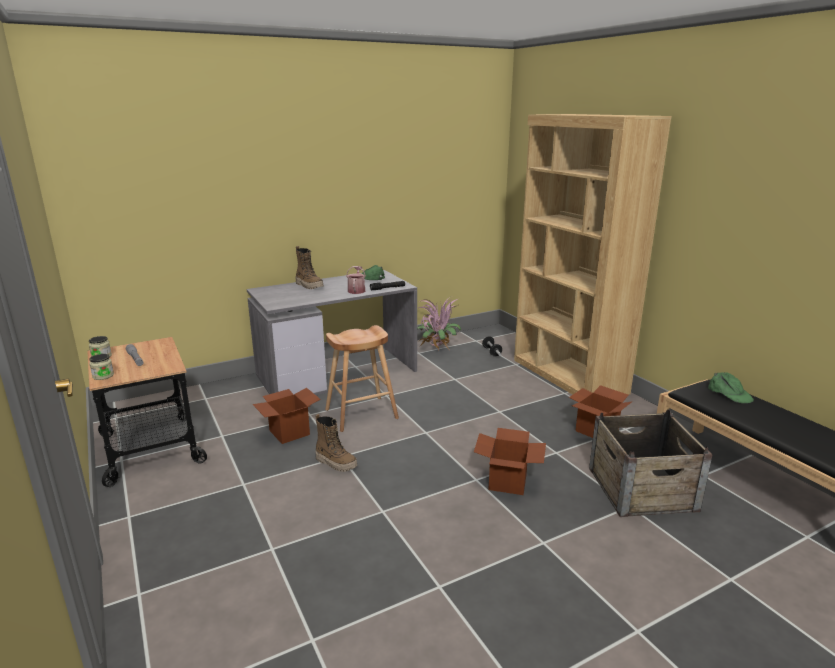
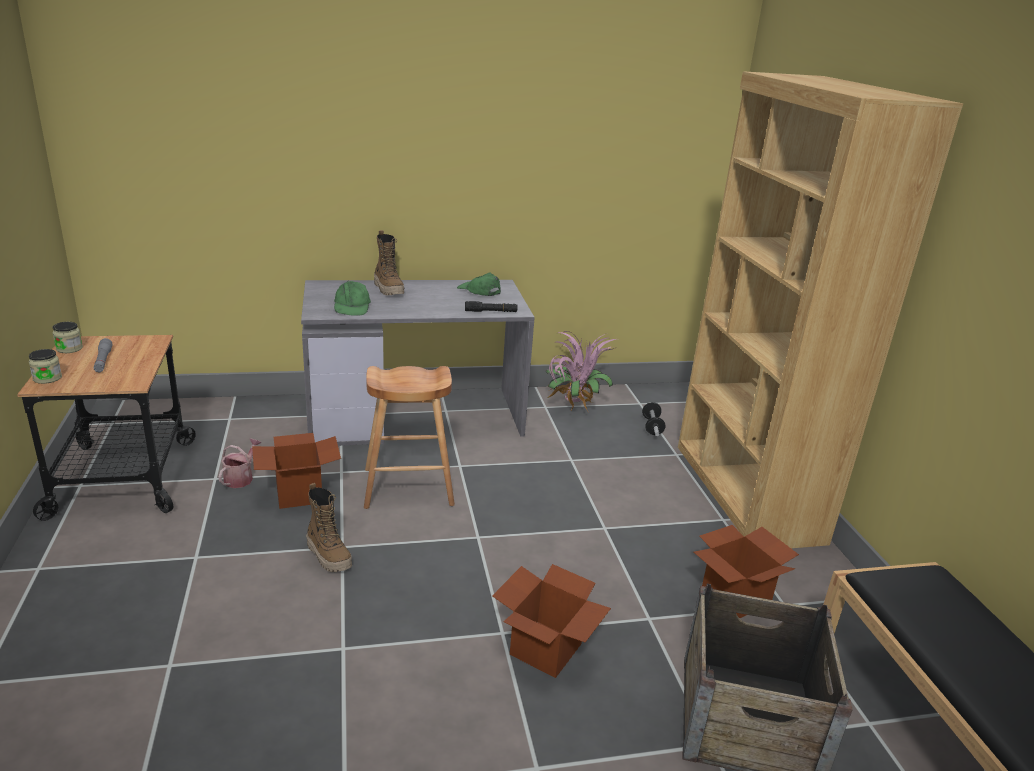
camera: 15 degrees right, 5 degrees up
watering can [346,266,366,294] -> watering can moved to [218,438,261,488]
green cap [708,372,754,403] -> green cap moved to [334,281,371,316]

